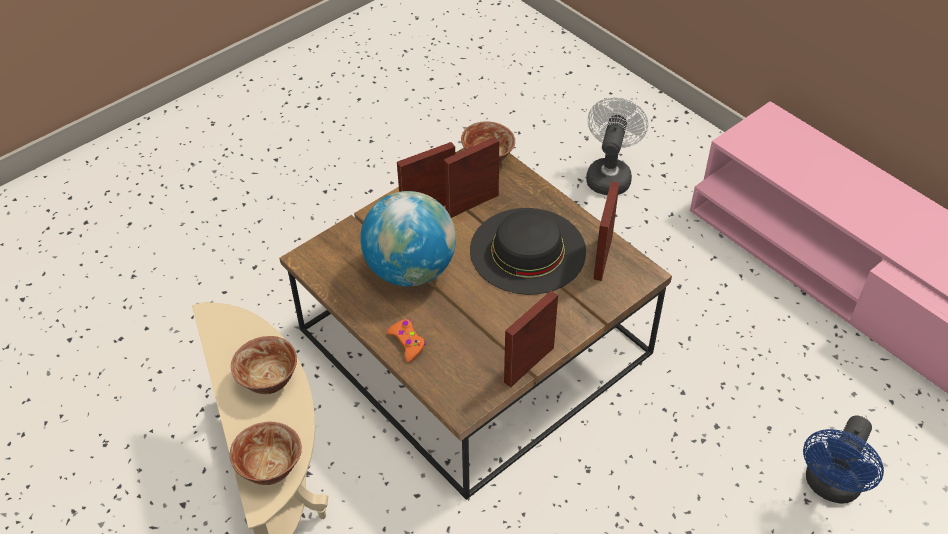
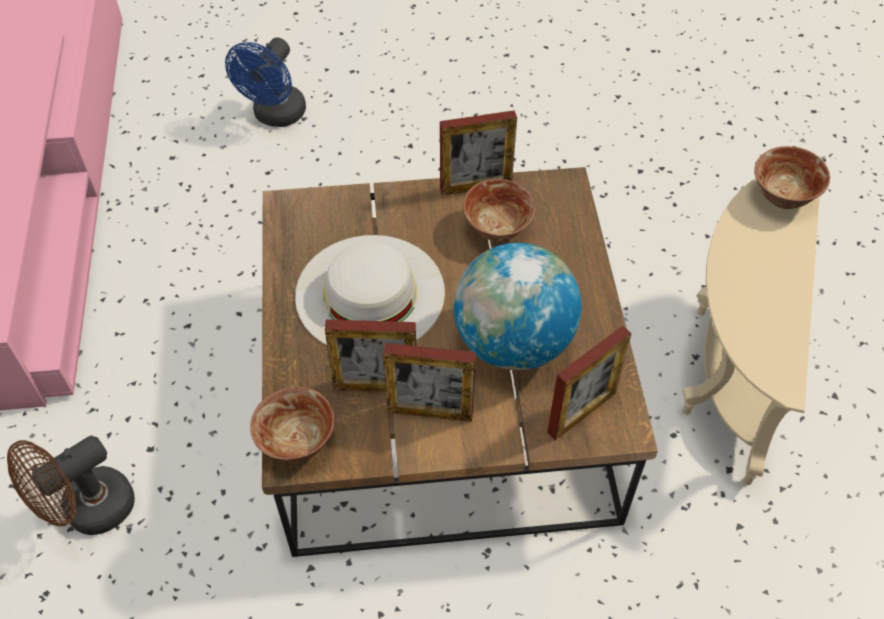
camera: 145 degrees left, 5 degrees up
bowl [231,336,297,394] -> bowl moved to [463,179,535,241]
orange game controller [387,319,426,362] -> none
black hat [470,208,586,295] -> white hat [295,235,445,345]
white fan [586,97,648,195] -> brown fan [7,435,135,535]
picture frame [593,181,620,281] -> picture frame moved to [547,326,632,441]
blue fan [803,416,884,504] -> blue fan turned 135 degrees clockwise [225,37,306,127]

